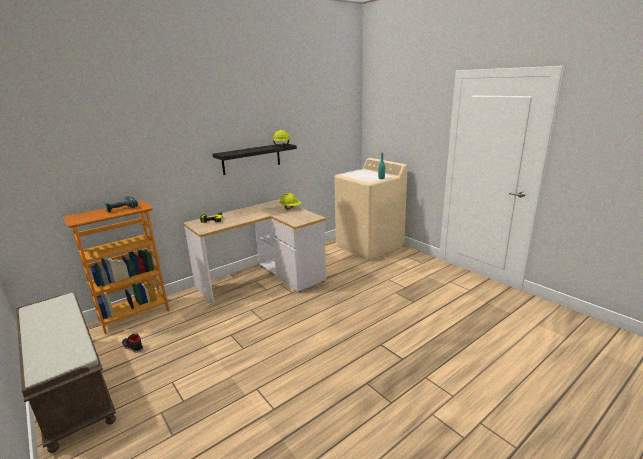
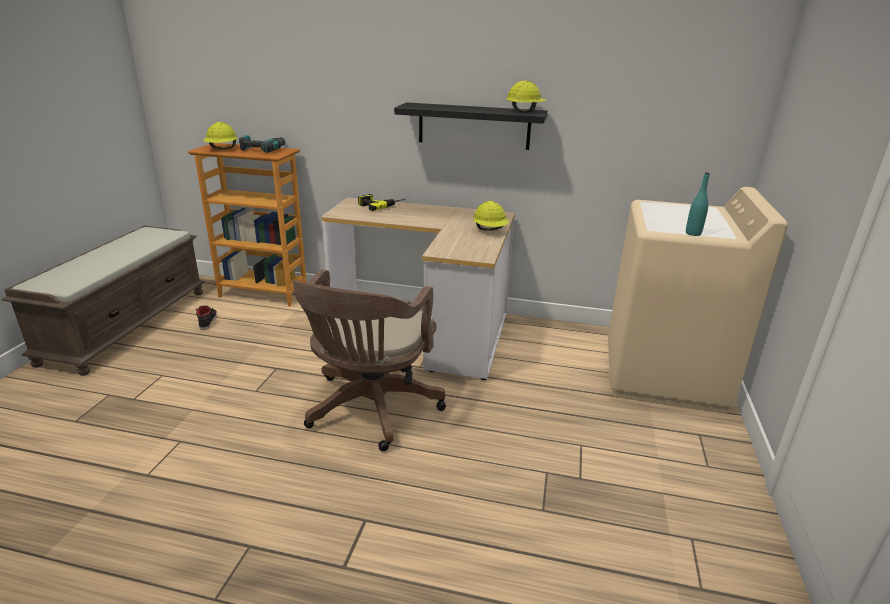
camera: 50 degrees right, 5 degrees up
none -> yellow hard hat [203,122,237,149]
none -> brown office chair [293,269,446,451]

